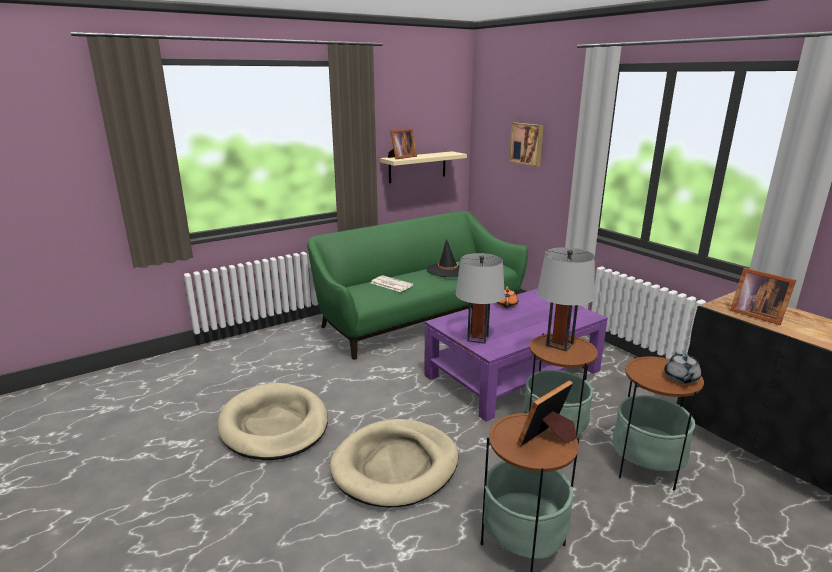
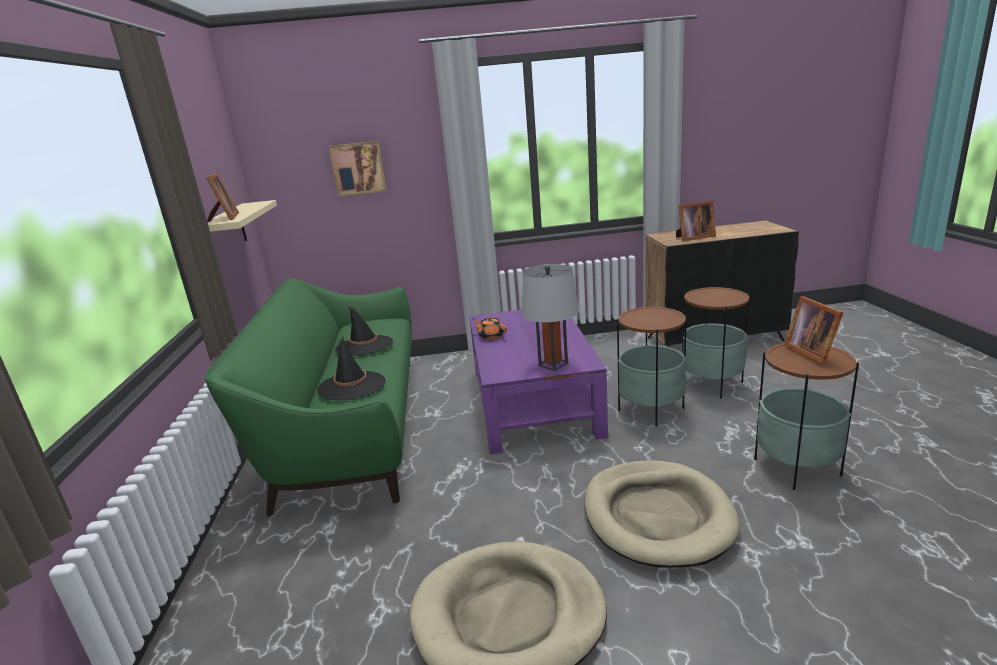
camera: 60 degrees left, 0 degrees up
newspaper [371,275,413,292] -> black hat [317,336,386,400]
grey table lamp [537,247,595,351] -> none
grey teapot [664,352,701,384] -> none

